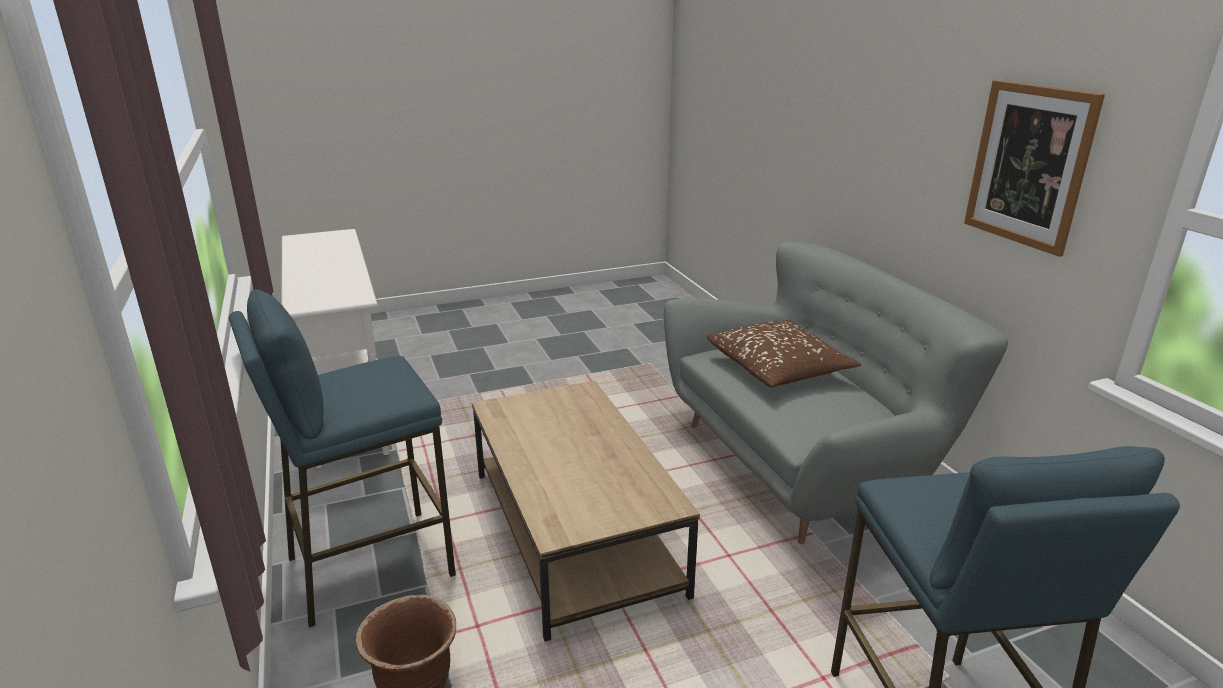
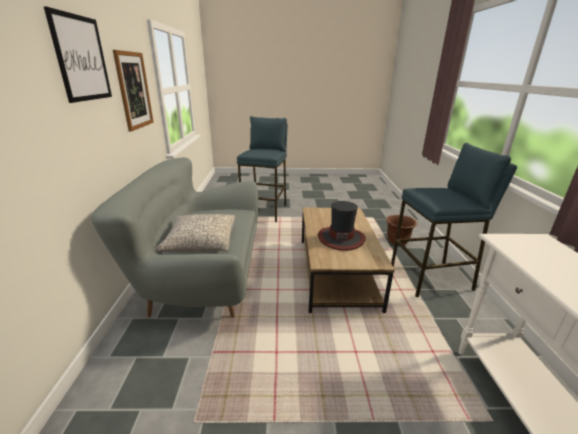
camera: 160 degrees left, 0 degrees up
brown pillow [707,320,861,387] -> grey pillow [154,214,235,252]
none -> picture [44,6,112,103]
none -> hat [318,201,366,251]

